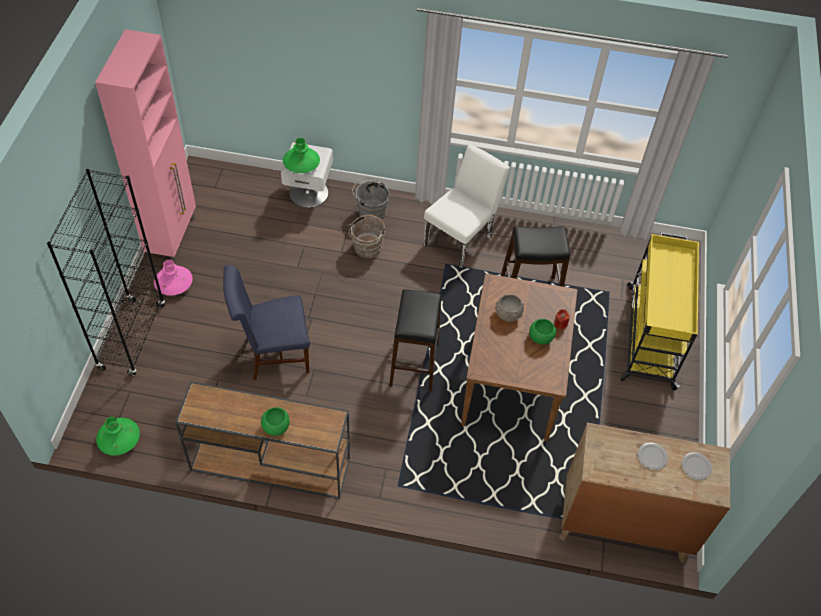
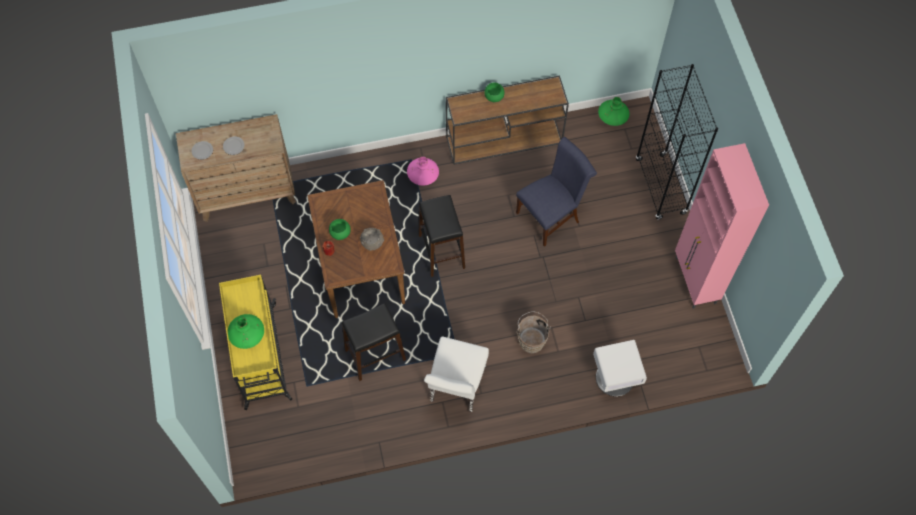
camera: 160 degrees right, 10 degrees up
pink vase [154,260,193,296] -> pink vase moved to [407,157,439,186]
green vase [283,138,320,173] -> green vase moved to [228,314,264,349]
grey bucket [352,178,390,220] -> none

